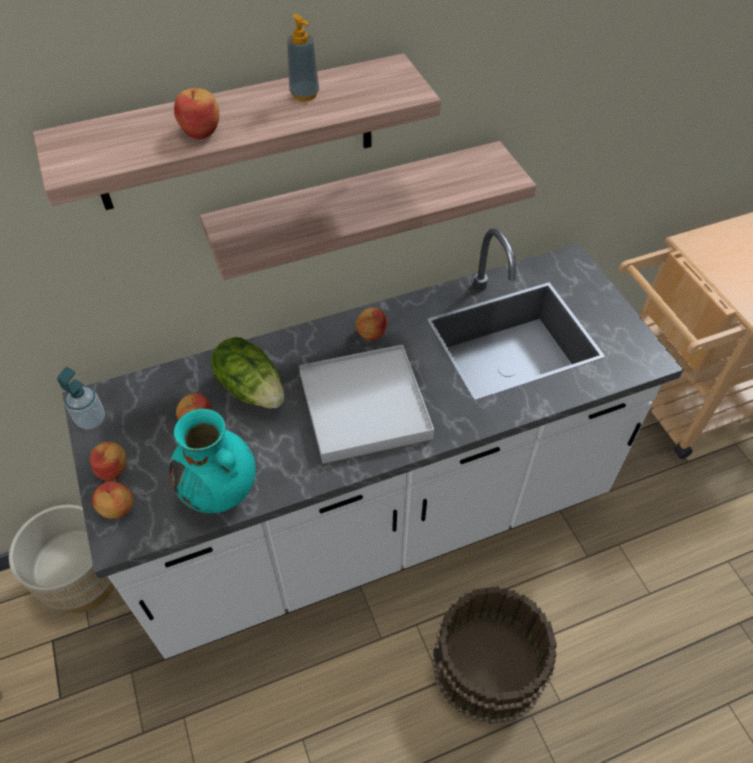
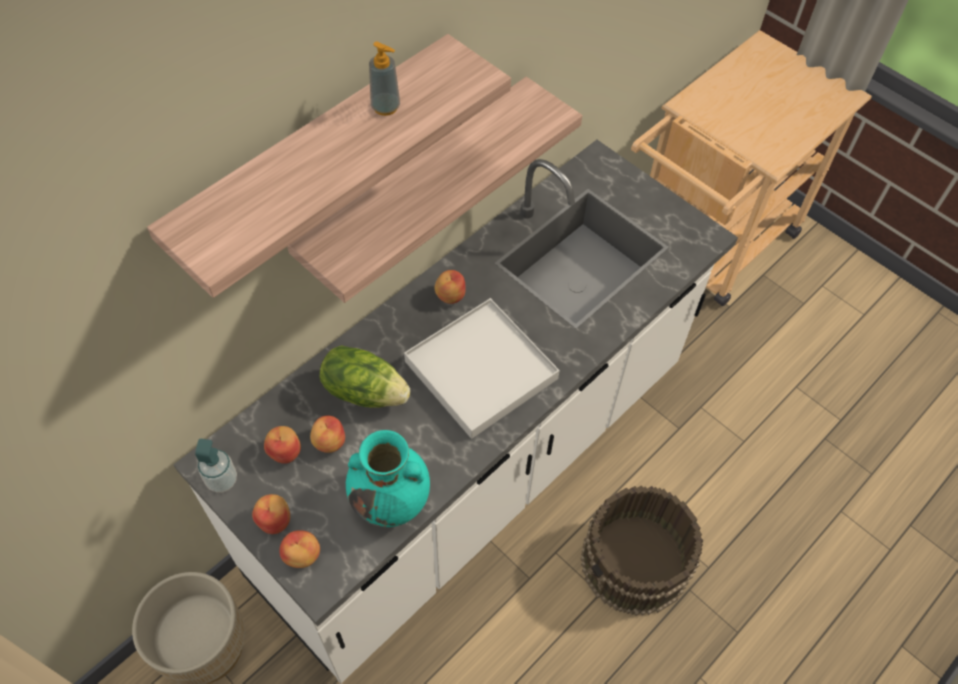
camera: 25 degrees left, 5 degrees up
apple [174,88,219,140] -> apple moved to [264,426,301,464]

